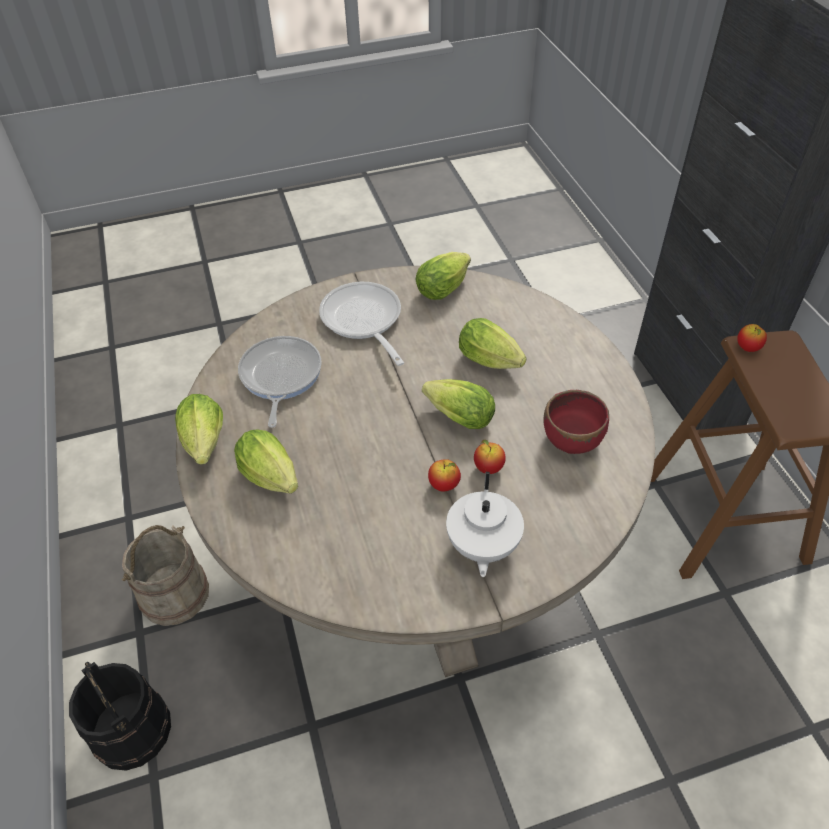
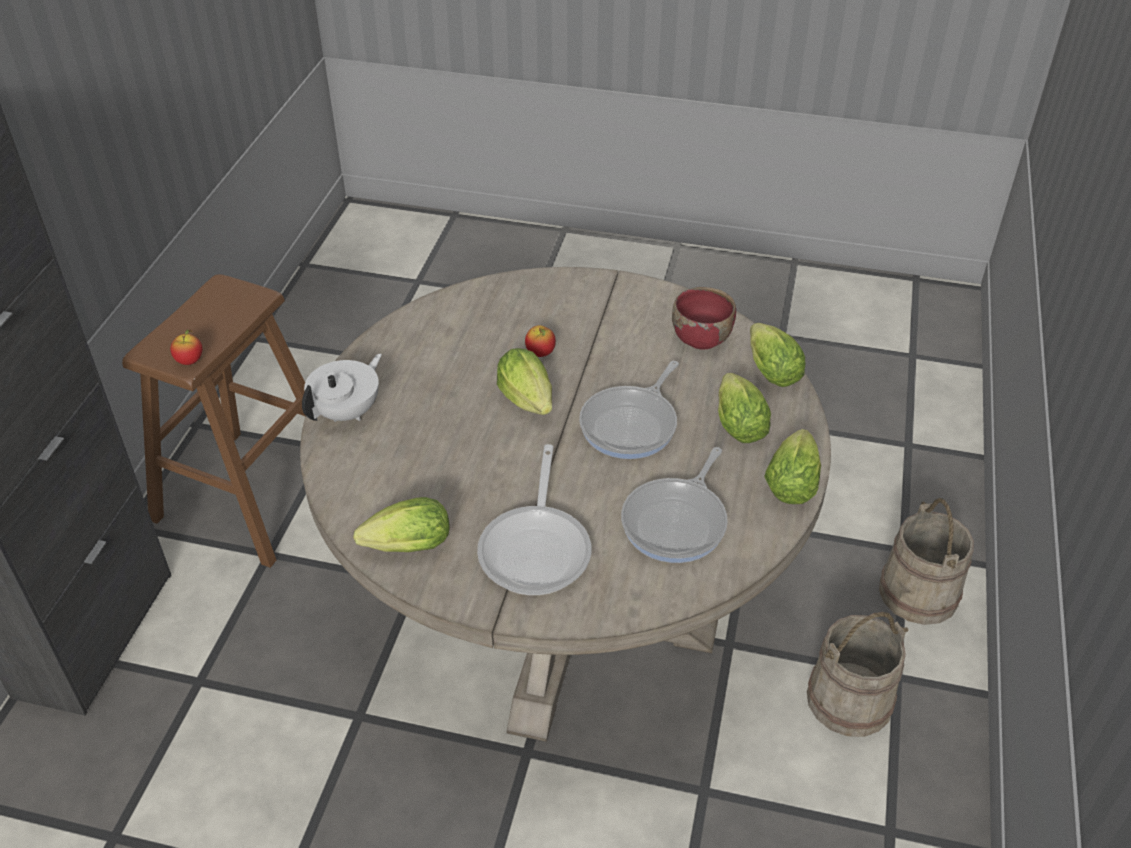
camera: 150 degrees left, 5 degrees down
black bucket [69,662,171,771] -> beige bucket [879,498,974,625]
apple [428,459,461,491] -> none
white teapot [446,472,524,577] -> white teapot moved to [302,354,382,422]
lettuce [459,318,527,369] -> lettuce moved to [750,323,805,387]
red bowl [543,390,609,454] -> red bowl moved to [672,287,736,350]
none -> frying pan [579,361,679,459]

